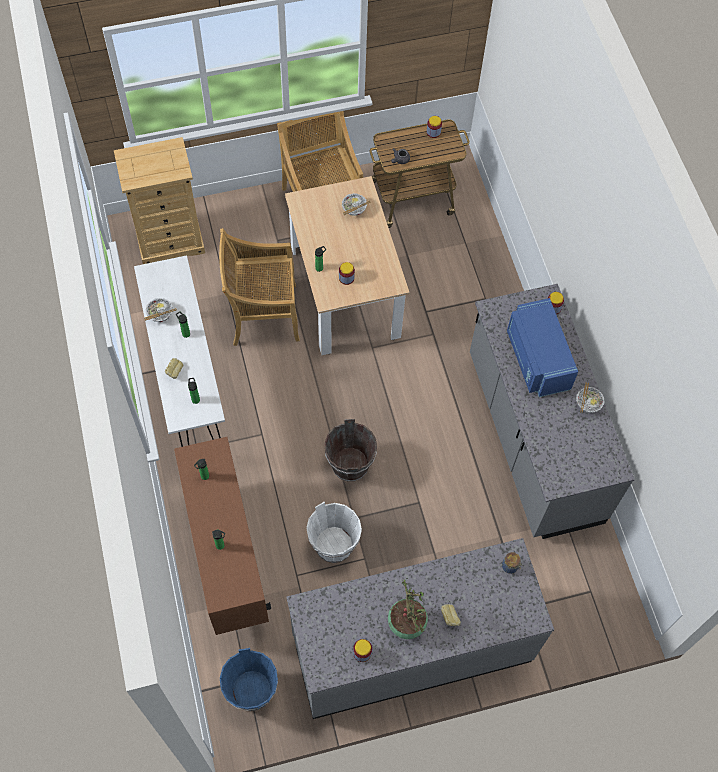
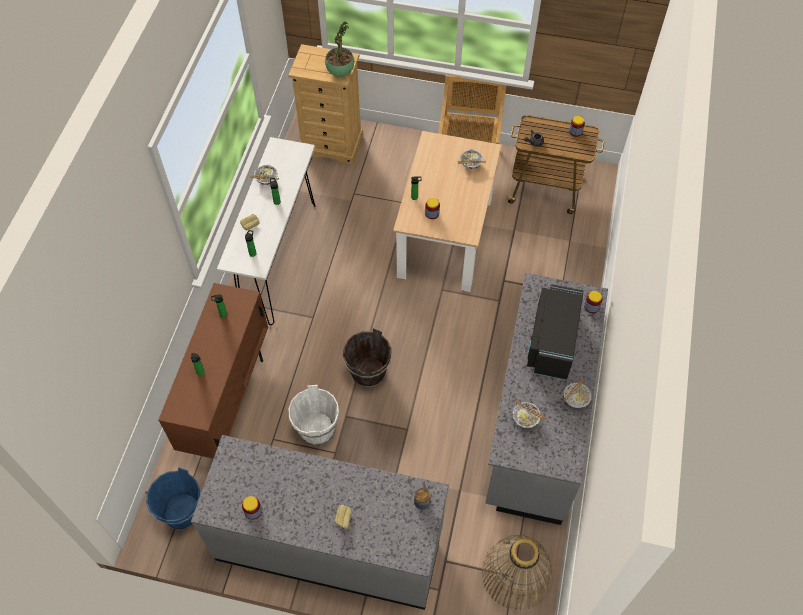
camera: 30 degrees right, 5 degrees down
beige chair [219,228,300,346] -> none
potted plant [388,578,428,639] -> potted plant moved to [325,22,354,77]
blue microwave [507,298,578,397] -> black microwave [527,284,584,380]
none -> basket [481,535,553,610]
none -> bowl [512,401,546,428]

